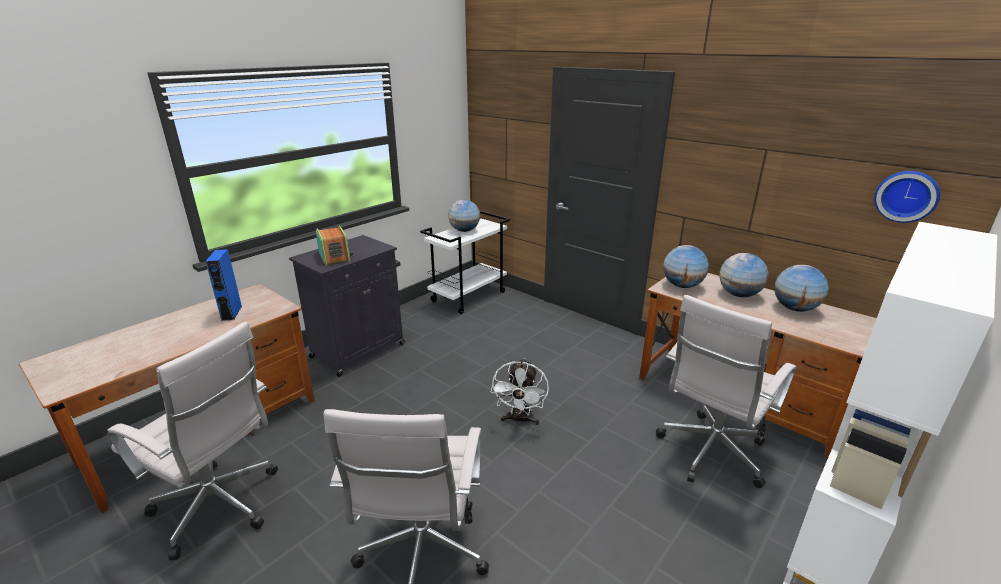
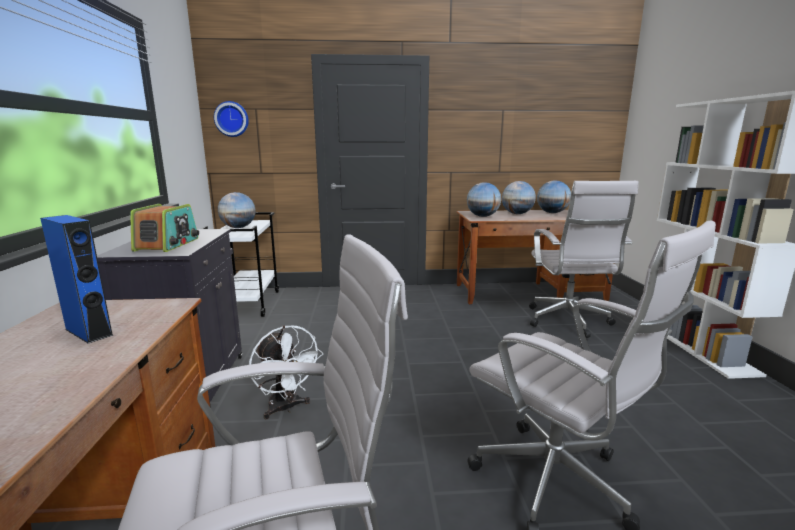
camera: 45 degrees left, 10 degrees down
radio [316,225,353,266] -> radio turned 75 degrees clockwise [130,204,199,252]
white fan [491,358,549,425] -> white fan moved to [249,326,323,419]
wall clock [874,171,940,223] -> wall clock moved to [214,101,249,137]

